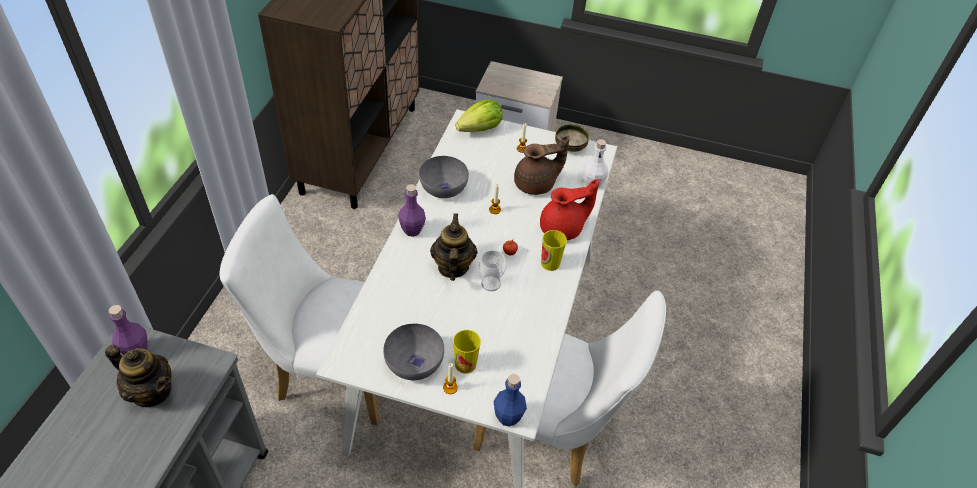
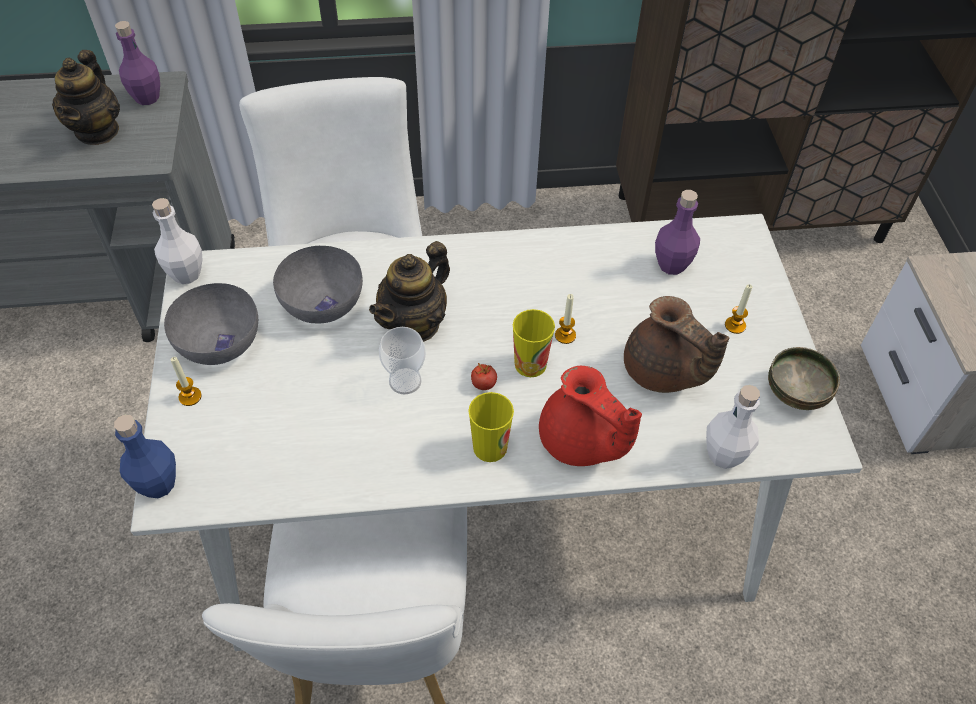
camera: 70 degrees right, 5 degrees up
purple bottle [398,184,426,237] -> purple bottle moved to [655,190,700,275]
grey bowl [419,156,469,198] -> grey bowl moved to [273,246,363,323]
teapot [430,213,478,281] -> teapot turned 150 degrees clockwise [369,241,450,342]
cup [453,330,481,374] -> cup moved to [513,309,555,377]
lettuce [456,99,503,132] -> none
none -> white bottle [152,198,203,284]

